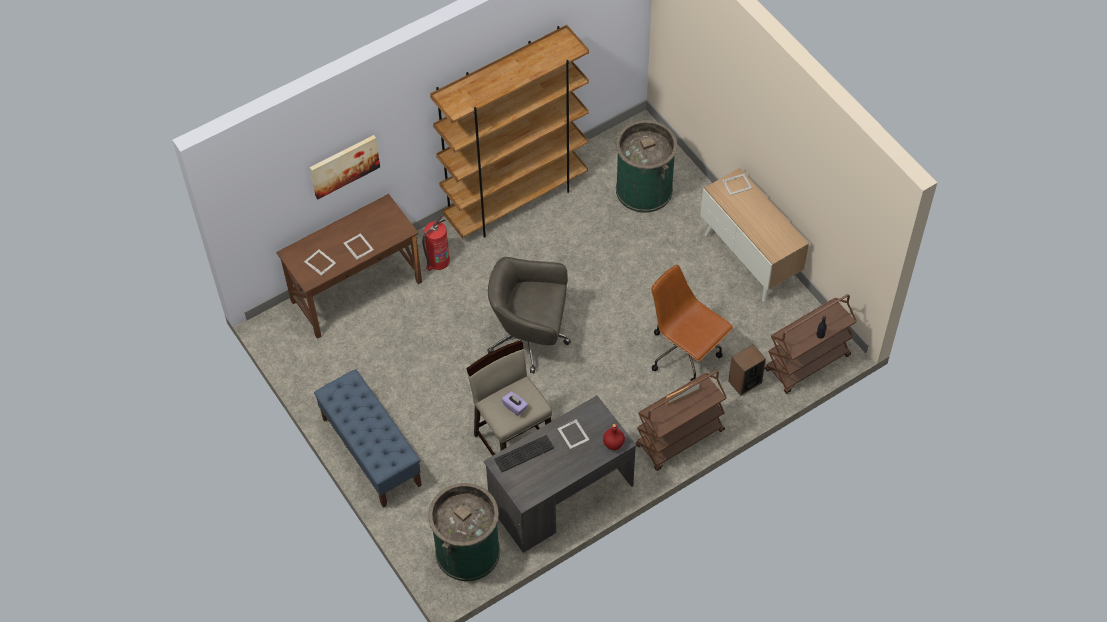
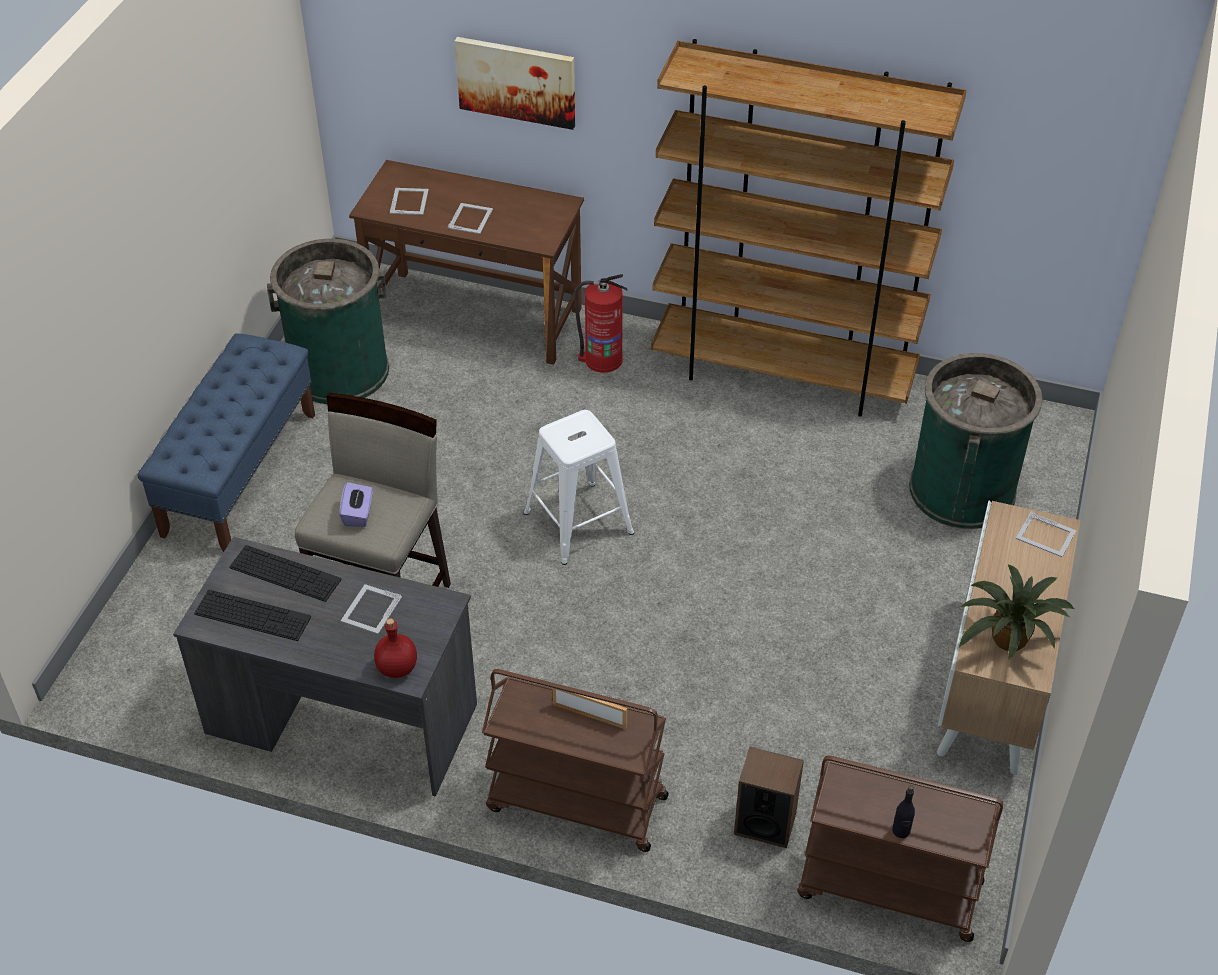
camera: 50 degrees right, 10 degrees down
green trash can [428,483,500,581] -> green trash can moved to [267,239,389,404]
grey office chair [487,257,571,373] -> white stool [524,410,634,565]
brown office chair [651,265,733,381] -> none
none -> keyboard [194,590,311,641]
none -> potted plant [959,564,1074,660]

